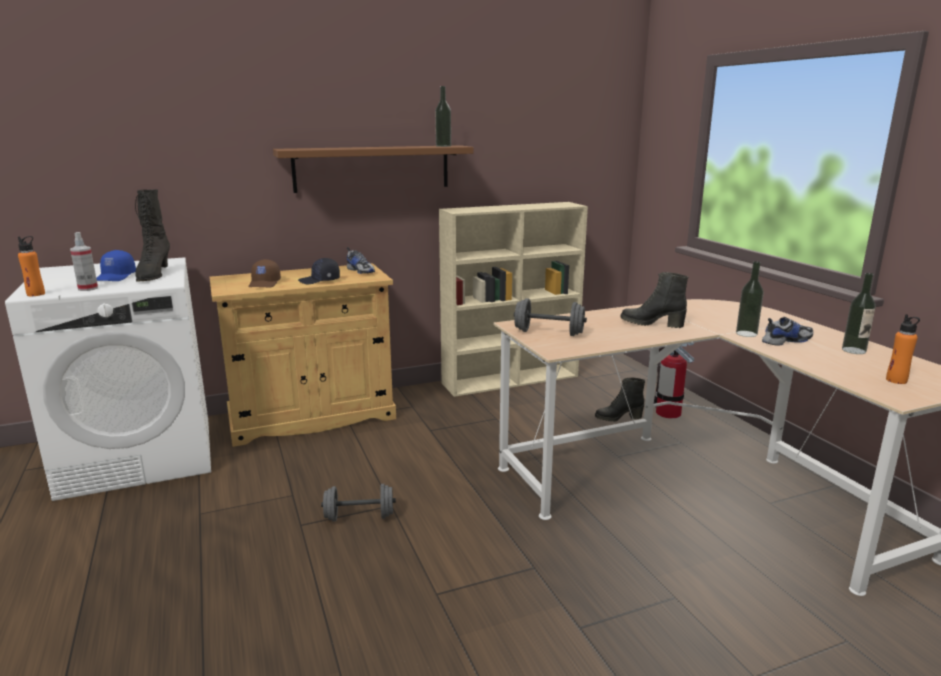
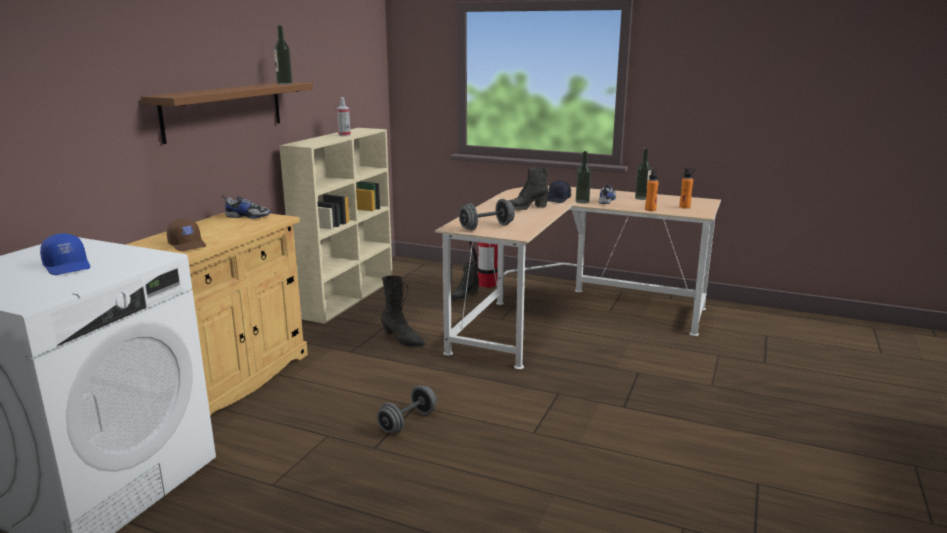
camera: 45 degrees left, 0 degrees up
orange bottle [18,236,45,296] -> orange bottle moved to [645,169,659,211]
spray bottle [70,232,98,291] -> spray bottle moved to [337,97,351,136]
black boot [135,189,170,282] -> black boot moved to [381,275,426,348]
black cap [298,258,340,284] -> black cap moved to [547,180,571,203]

